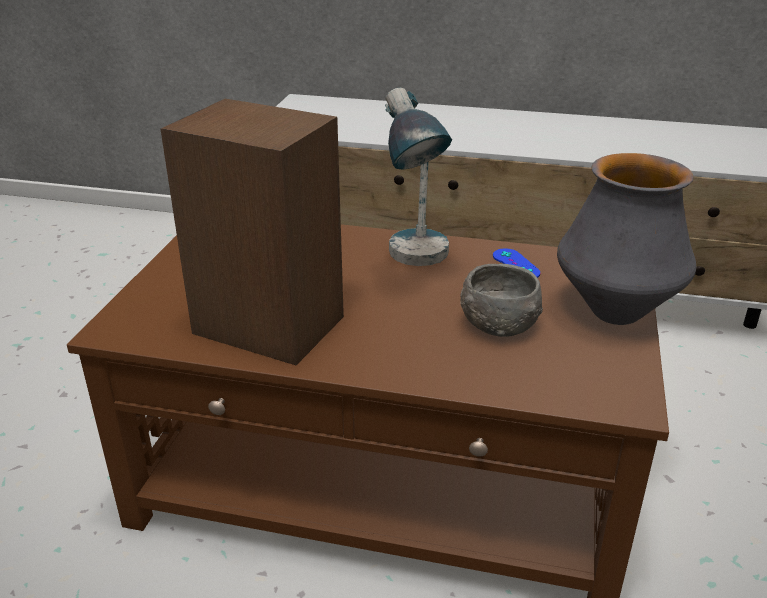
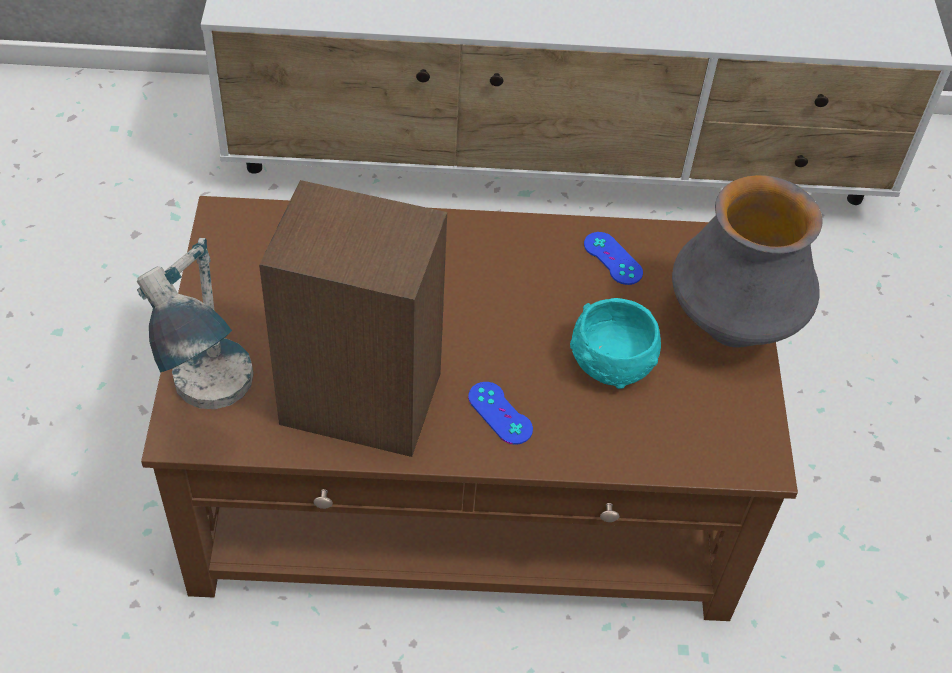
camera: 15 degrees left, 20 degrees up
table lamp [385,88,452,266] -> table lamp moved to [137,238,253,409]
grey bowl [460,264,543,337] -> turquoise bowl [570,298,661,389]
none -> blue game controller [468,382,533,445]

